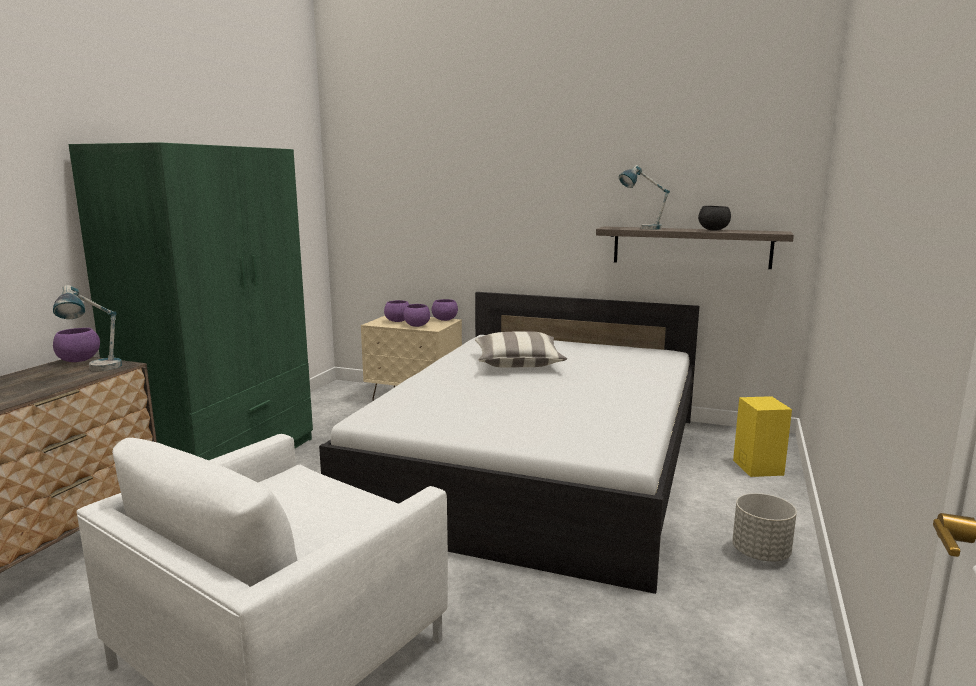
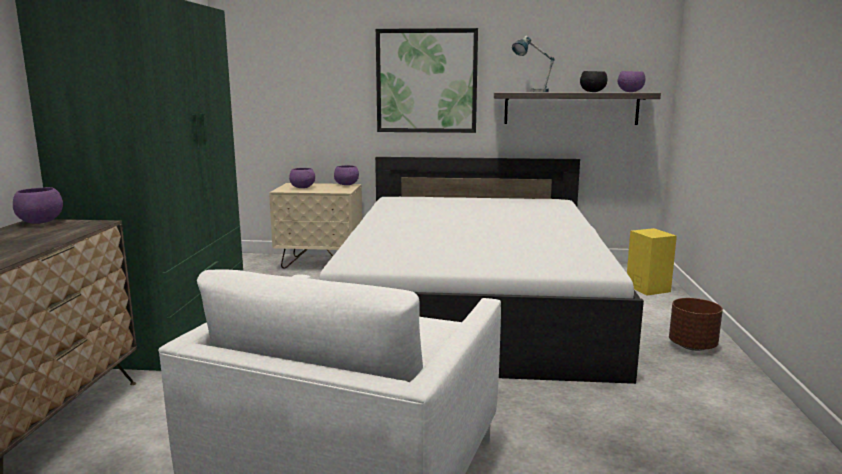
camera: 15 degrees left, 0 degrees up
table lamp [53,285,122,371] -> none
purple bowl [403,304,430,327] -> purple bowl moved to [617,71,645,92]
pillow [475,331,567,368] -> none
grey planter [732,493,797,561] -> brown planter [669,298,723,351]
none -> picture [376,28,478,133]

